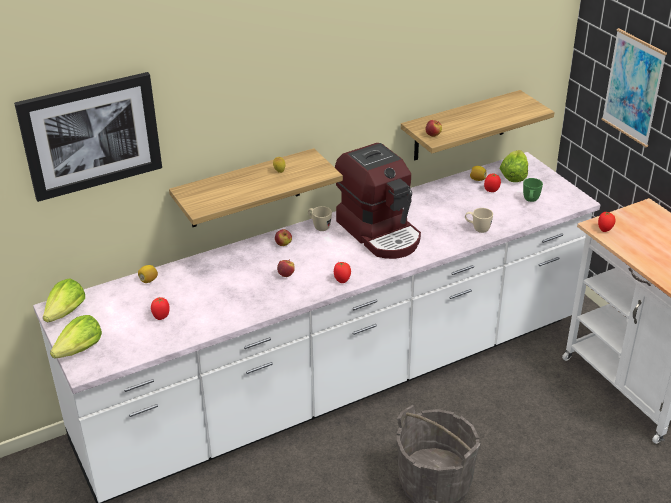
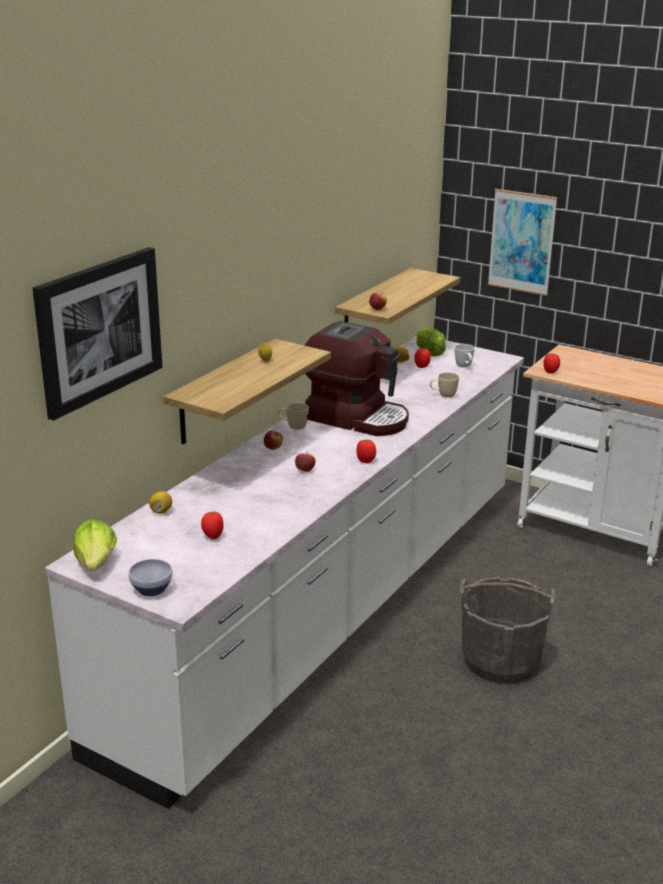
camera: 30 degrees left, 10 degrees down
lettuce [50,315,102,359] -> bowl [128,559,173,596]
green mug [523,178,543,202] -> white mug [455,344,475,367]

